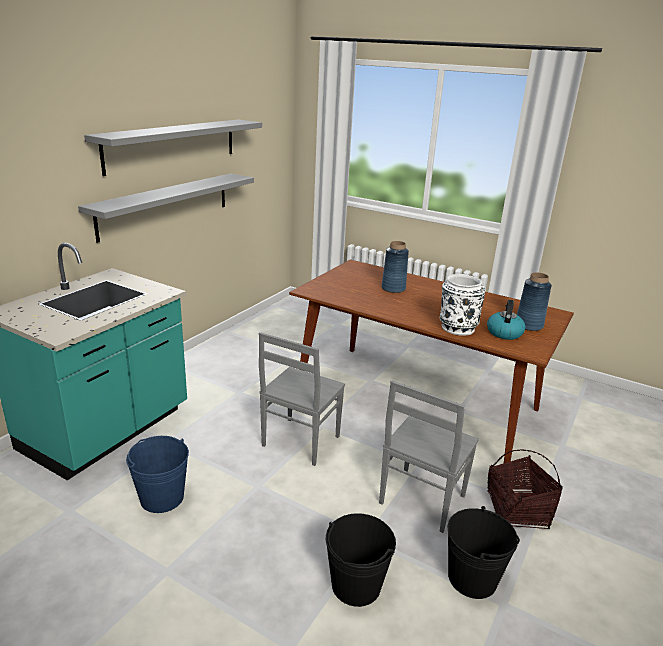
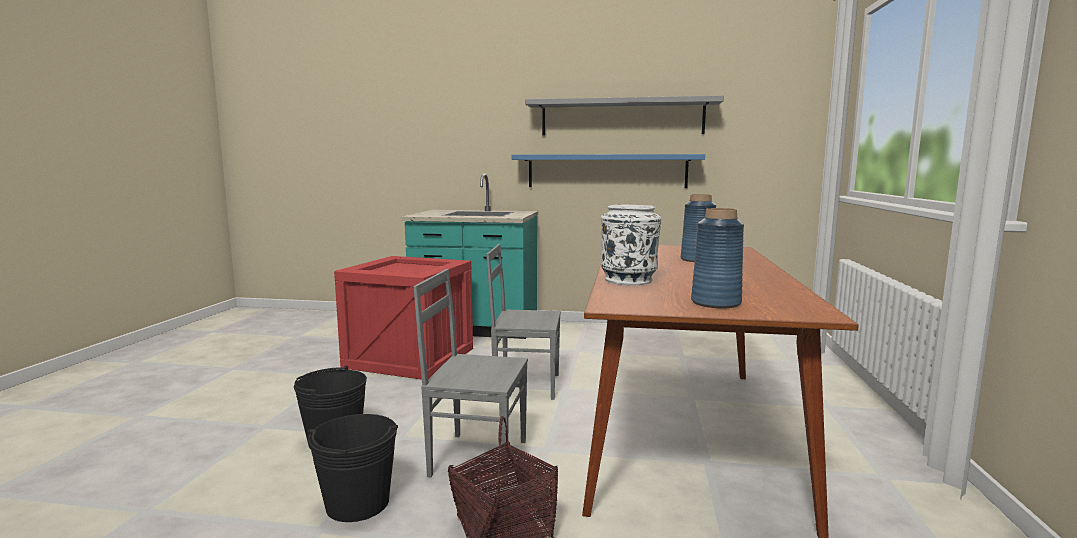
camera: 70 degrees right, 15 degrees down
grey shelf [78,174,254,243] -> blue shelf [511,154,705,188]
blue bucket [126,436,189,513] -> crate [334,256,473,380]
kettle [487,300,526,340] -> none

